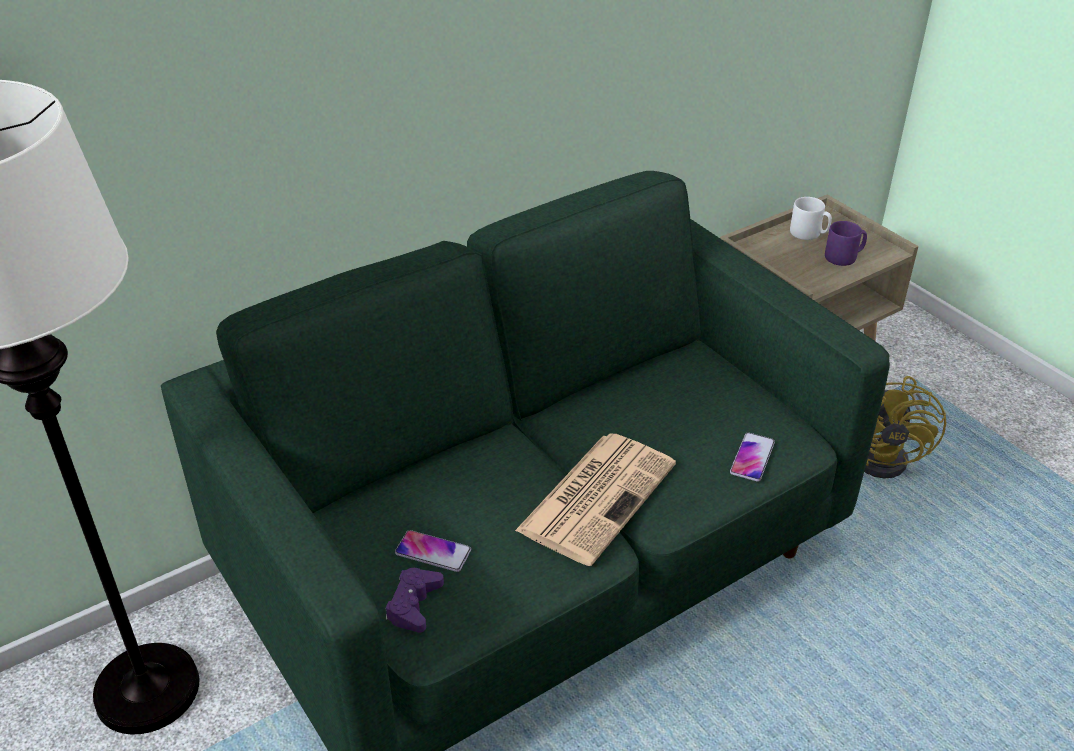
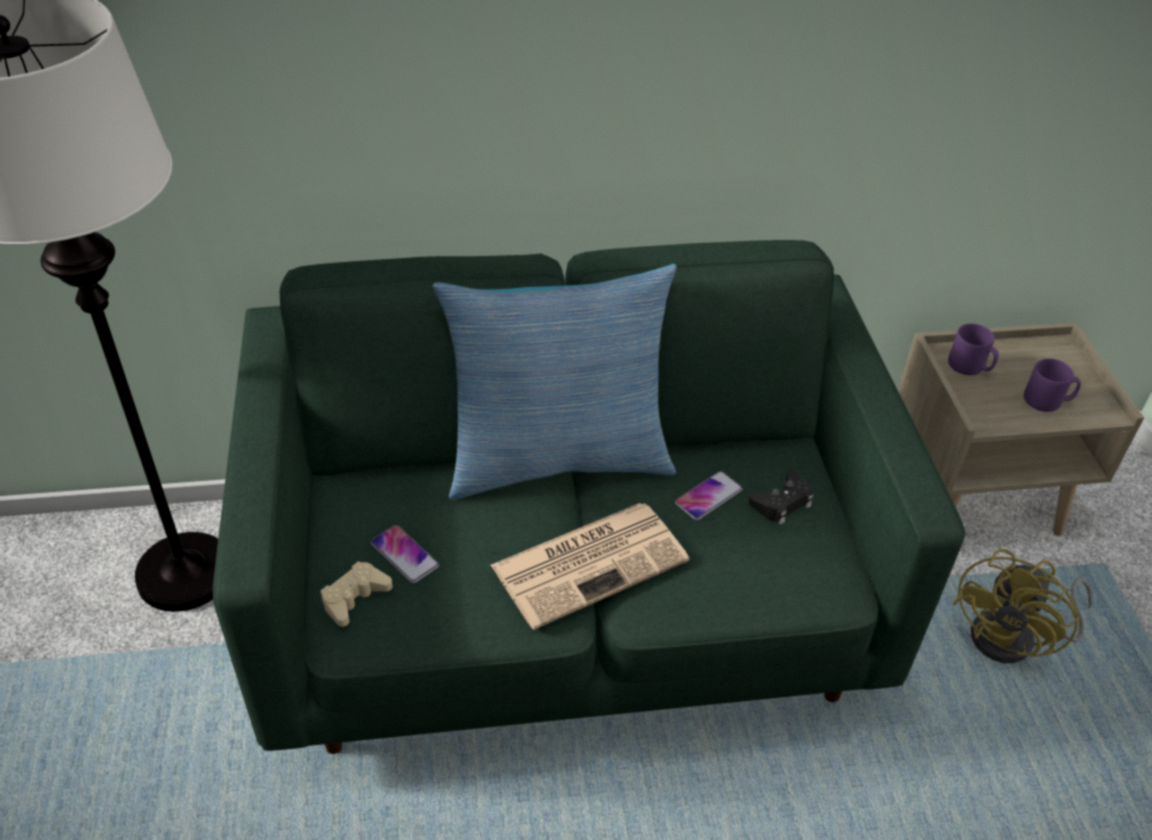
camera: 25 degrees right, 5 degrees up
purple game controller [385,568,444,633] -> beige game controller [321,561,392,627]
phone [730,432,775,482] -> phone moved to [675,471,742,520]
white mug [790,197,832,240] -> none
none -> pillow [433,264,677,500]
none -> black game controller [748,470,814,525]
none -> purple mug [948,323,999,375]

